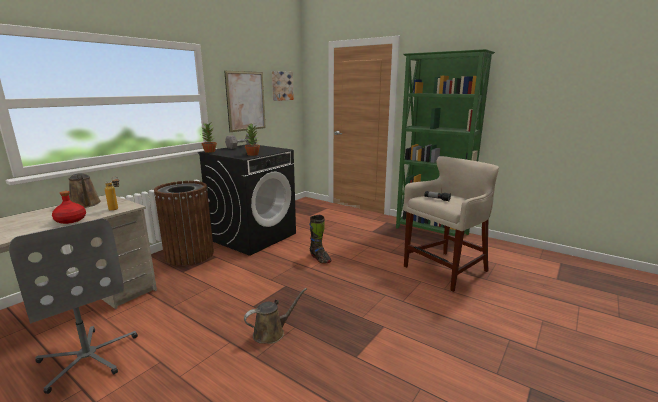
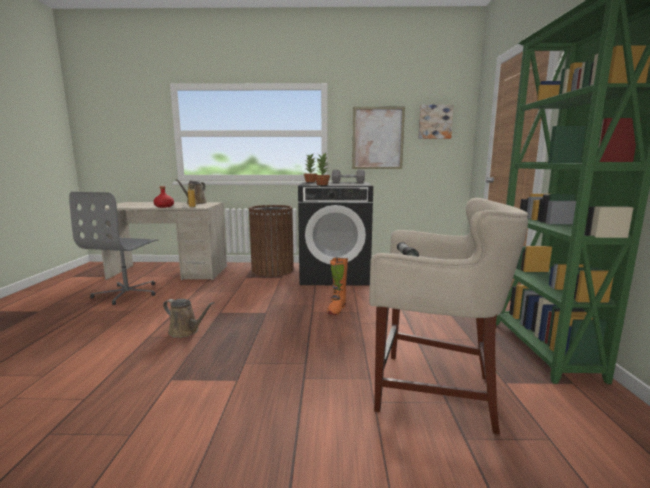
camera: 55 degrees right, 5 degrees down
black boot [309,215,332,264] -> orange boot [327,257,348,315]

